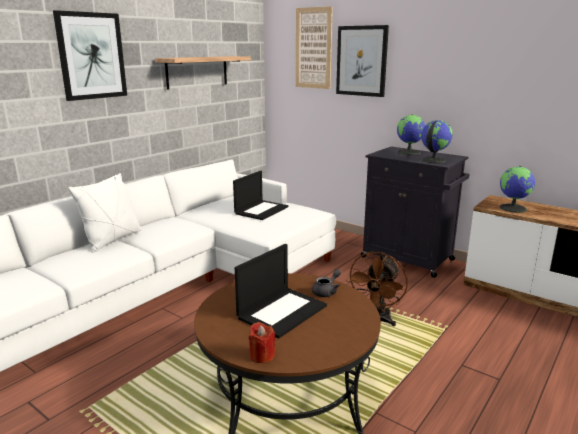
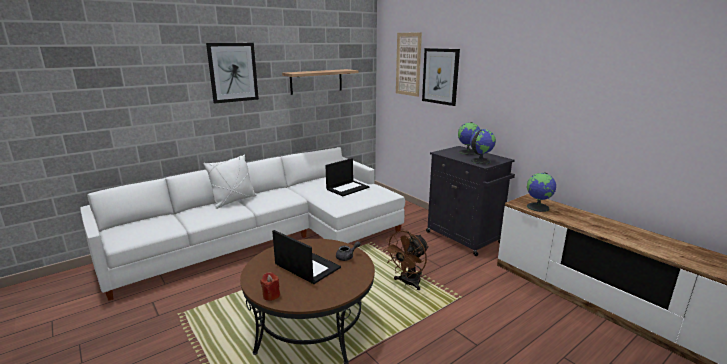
camera: 15 degrees right, 0 degrees up
laptop [235,244,327,339] -> laptop turned 105 degrees counterclockwise [272,230,341,284]

